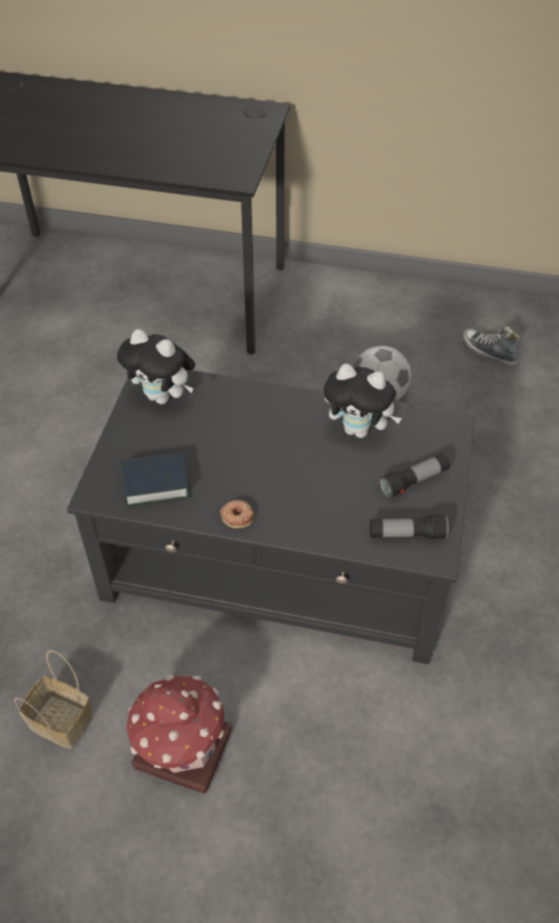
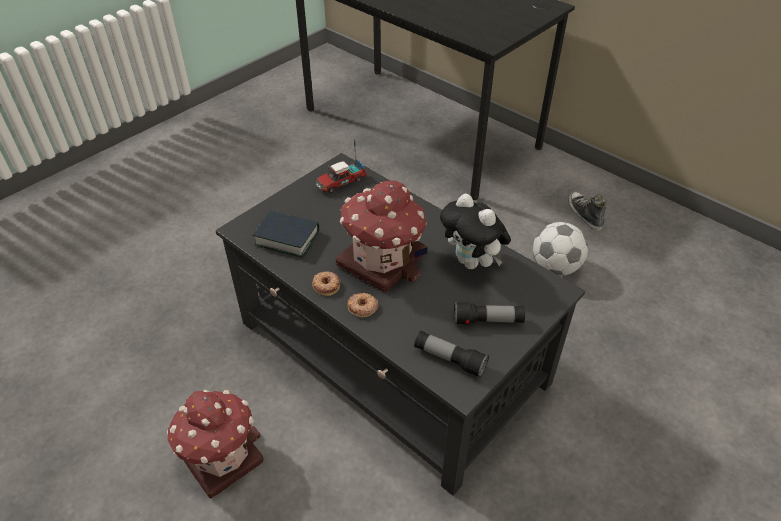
camera: 30 degrees right, 5 degrees down
basket [14,650,93,750] -> none
plush toy [117,329,195,404] -> toy truck [316,139,367,194]
shoe [462,326,521,366] -> shoe moved to [568,191,607,231]
none -> toy house [336,180,427,292]
none -> donut [347,293,378,317]

